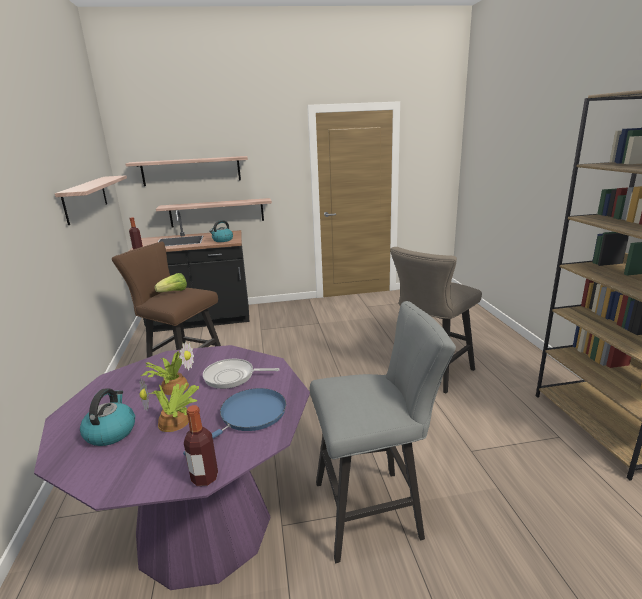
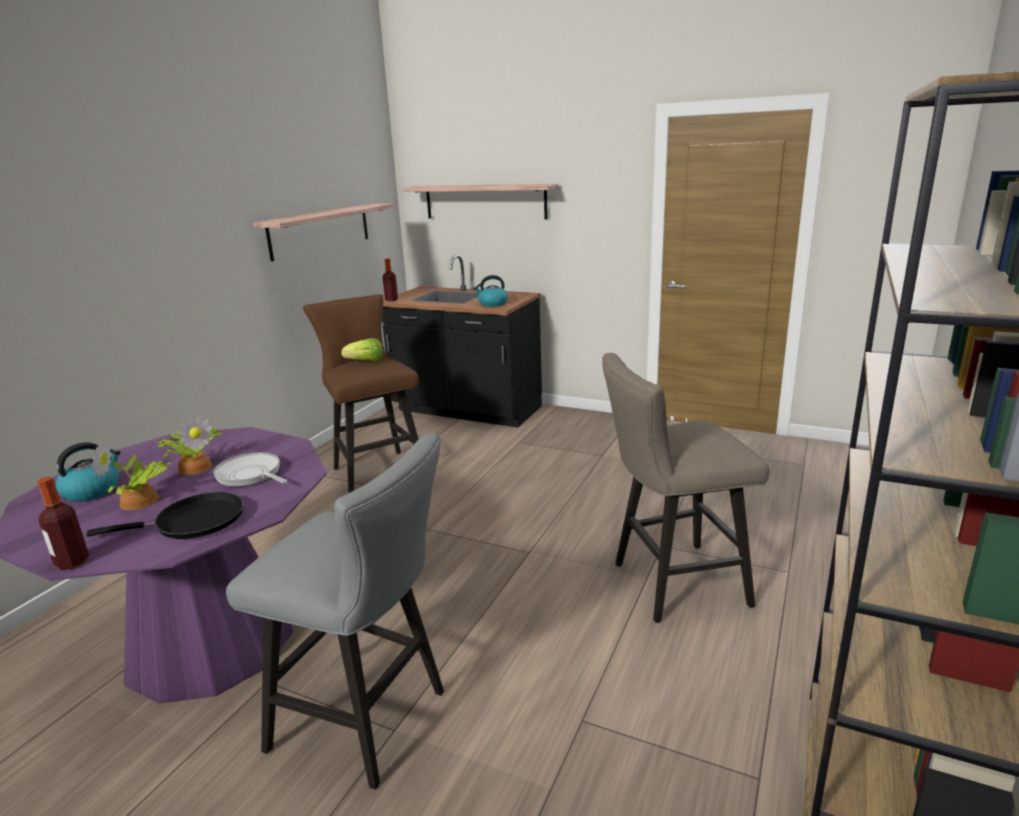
camera: 35 degrees right, 0 degrees up
shelf [156,198,272,228] -> none
blue frying pan [183,388,286,456] -> black frying pan [86,492,243,539]

